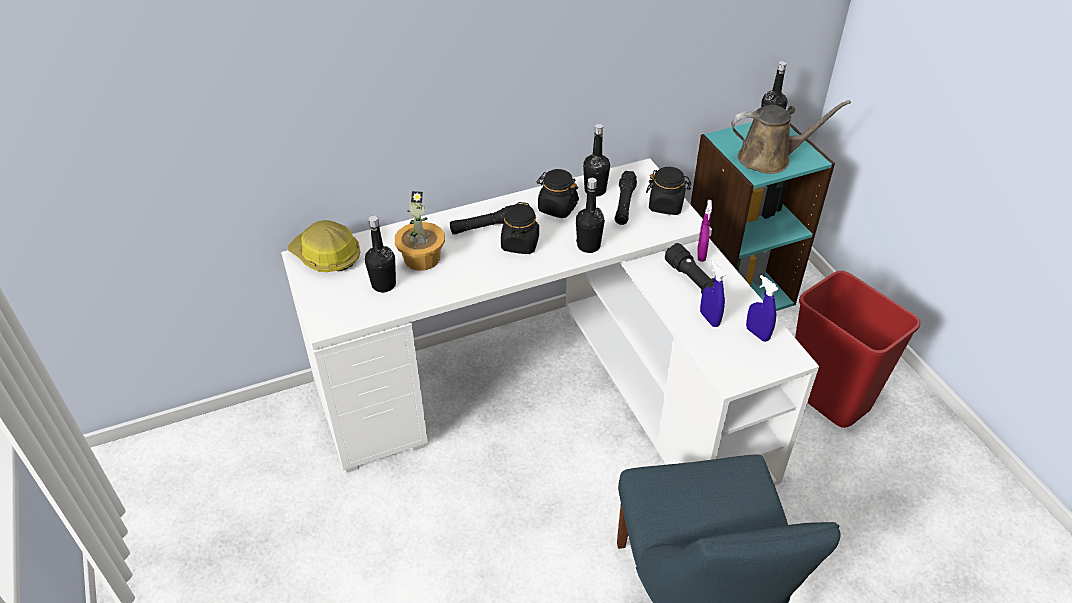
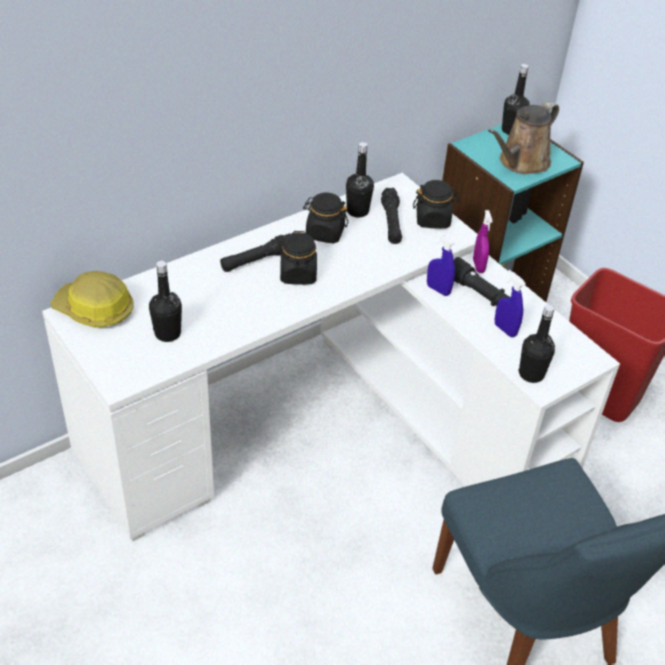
camera: 15 degrees left, 0 degrees up
potted plant [395,191,445,271] -> none
black bottle [576,178,605,253] -> black bottle moved to [518,304,555,383]
brown watering can [731,100,851,174] -> brown watering can turned 150 degrees clockwise [488,102,559,175]
blue spray bottle [746,275,779,342] -> blue spray bottle moved to [427,232,456,296]

